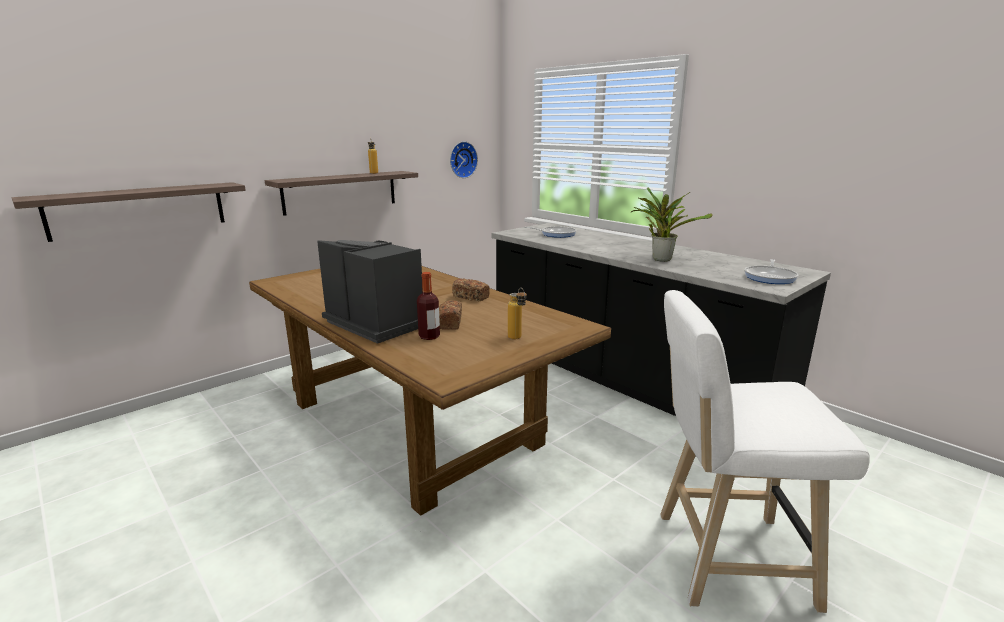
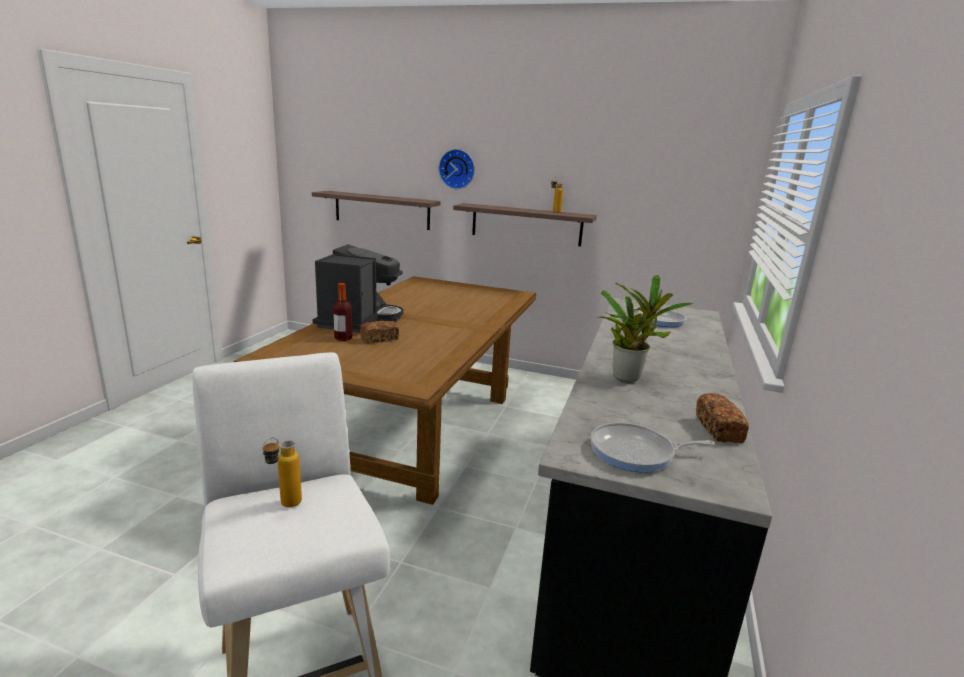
camera: 60 degrees right, 0 degrees up
wall clock [450,141,478,178] -> wall clock moved to [438,149,475,189]
bread [452,278,490,301] -> bread moved to [696,393,749,443]
bottle [508,288,527,340] -> bottle moved to [262,437,302,507]

